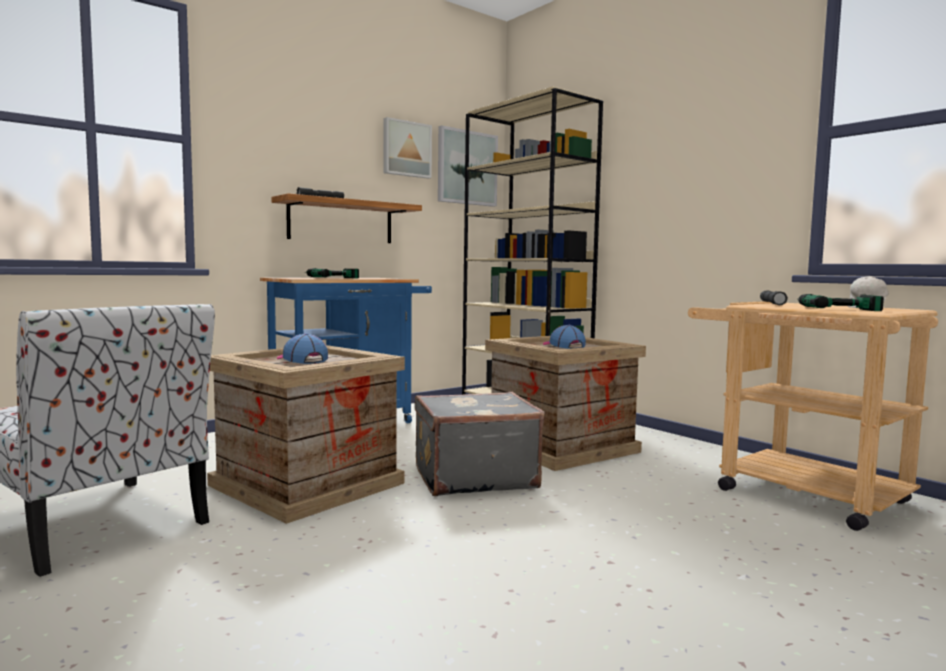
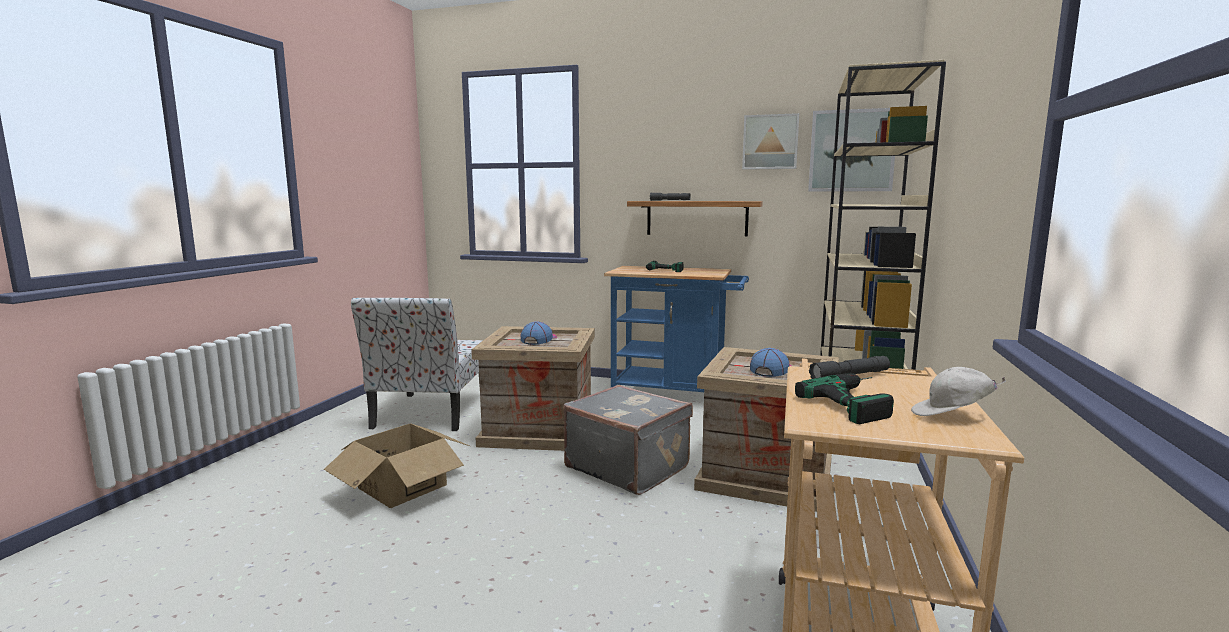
camera: 55 degrees right, 5 degrees up
none -> cardboard box [324,424,469,508]

